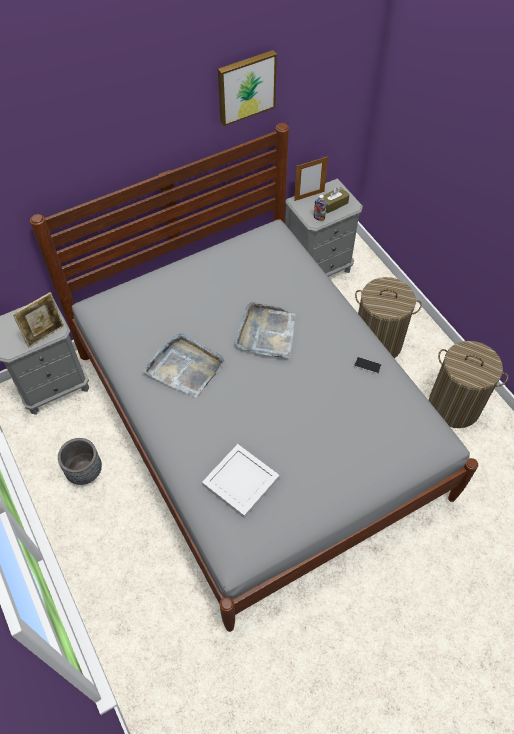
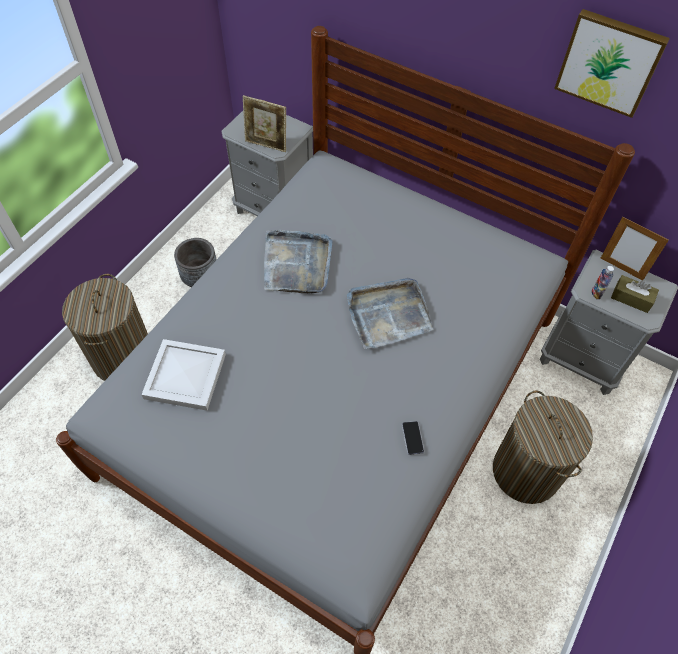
camera: 60 degrees right, 0 degrees up
laundry basket [429,341,508,428] -> laundry basket moved to [62,274,148,381]

